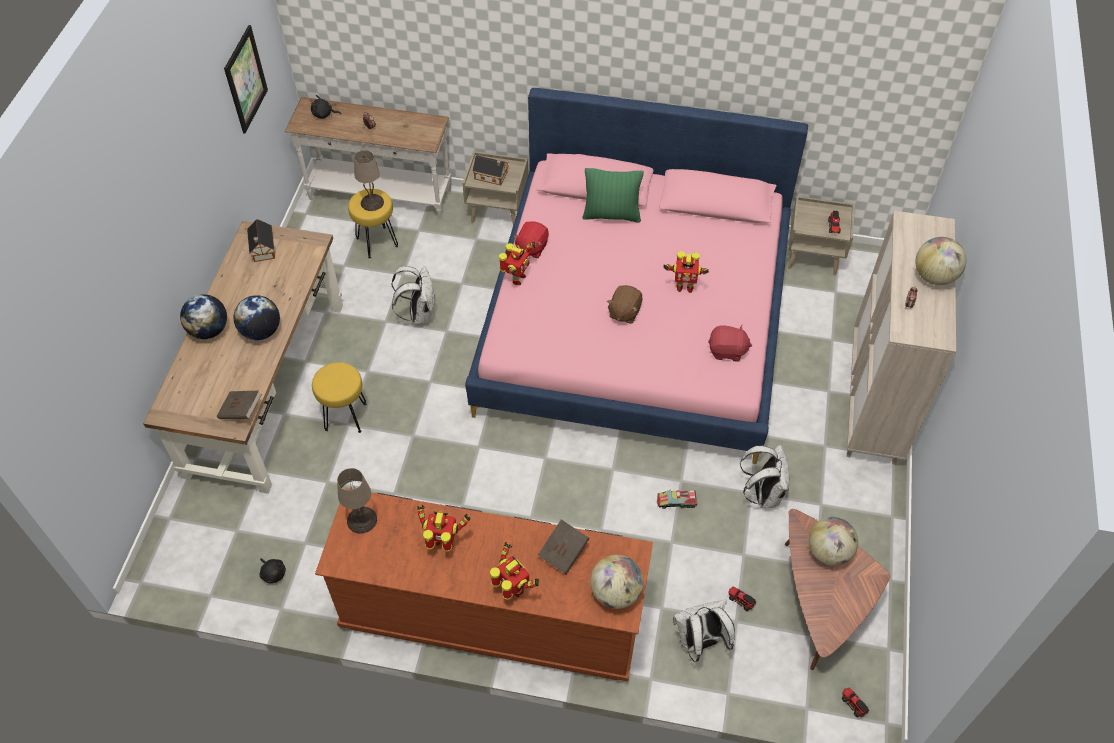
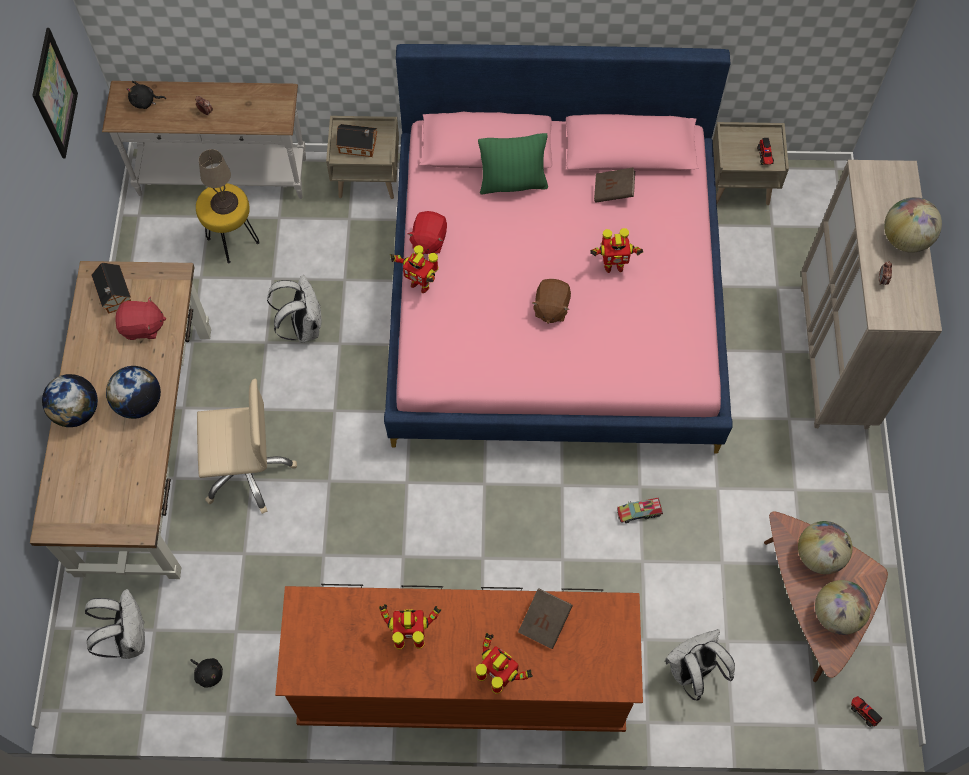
camera: 10 degrees left, 10 degrees up
brown book [217,390,262,419] -> brown book moved to [594,167,635,203]
yellow stool [312,362,366,433] -> beige office chair [197,378,297,514]
beige table lamp [337,468,377,534] -> none
toy robot [499,241,536,285] -> toy robot turned 105 degrees clockwise [390,245,439,293]
globe [590,555,644,609] -> globe moved to [815,580,871,635]
red plush toy [708,325,752,362] -> red plush toy moved to [116,296,166,340]
toy truck [728,587,756,611] -> none
white backpack [740,445,789,508] -> white backpack moved to [85,589,145,659]

